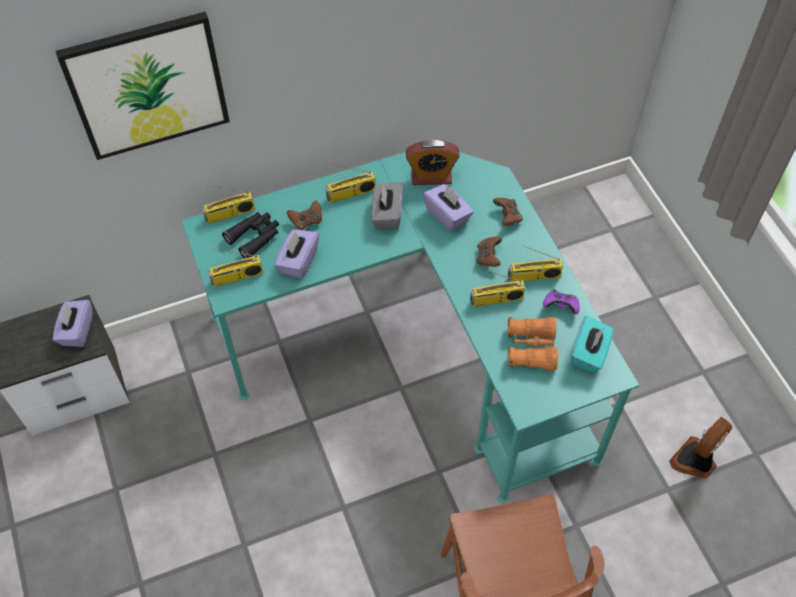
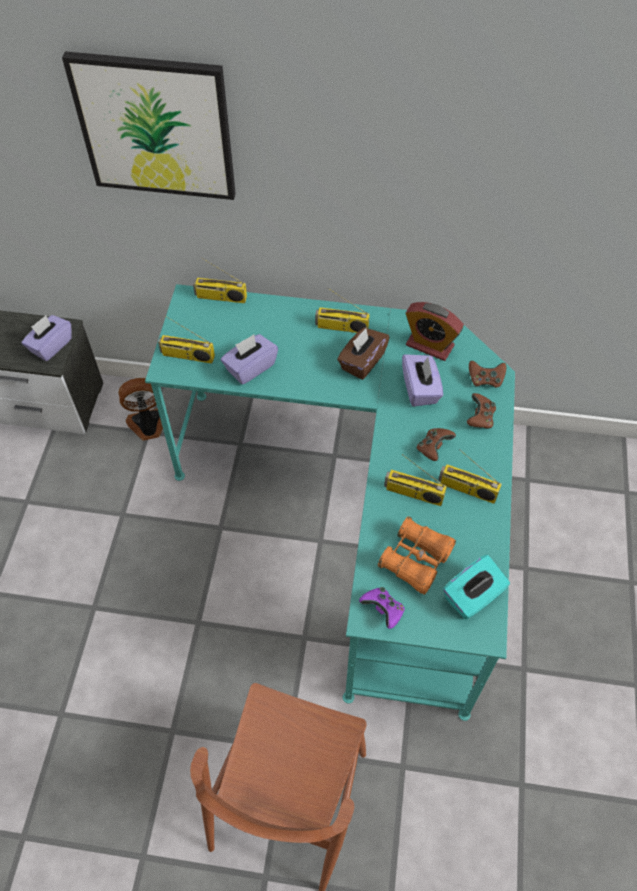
camera: 30 degrees right, 0 degrees up
black binoculars [222,212,279,259] -> none
brown game controller [287,200,322,230] -> brown game controller moved to [469,361,506,388]
grey tissue box [371,182,403,229] -> brown tissue box [337,327,390,380]
purple game controller [543,289,580,314] -> purple game controller moved to [359,587,405,629]
fan [669,417,732,479] -> fan moved to [118,378,168,441]

